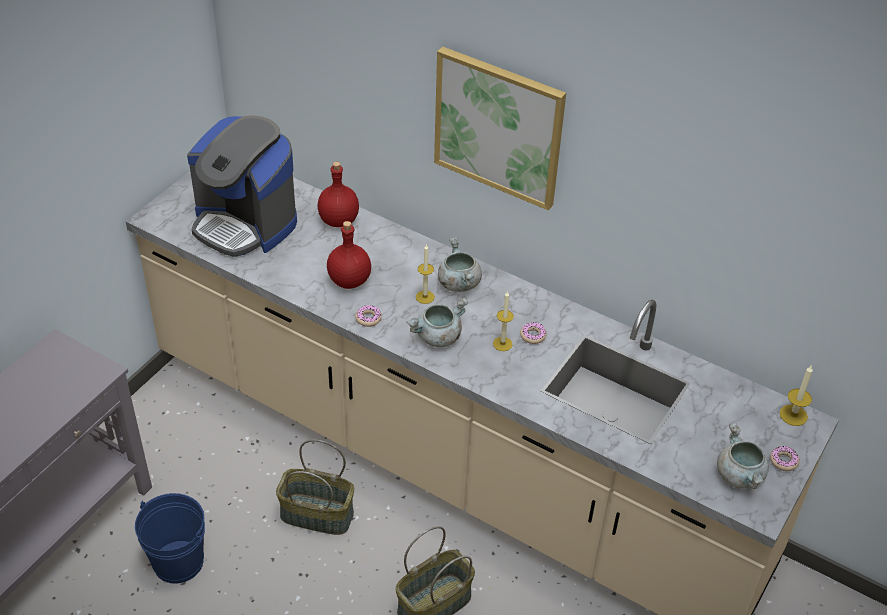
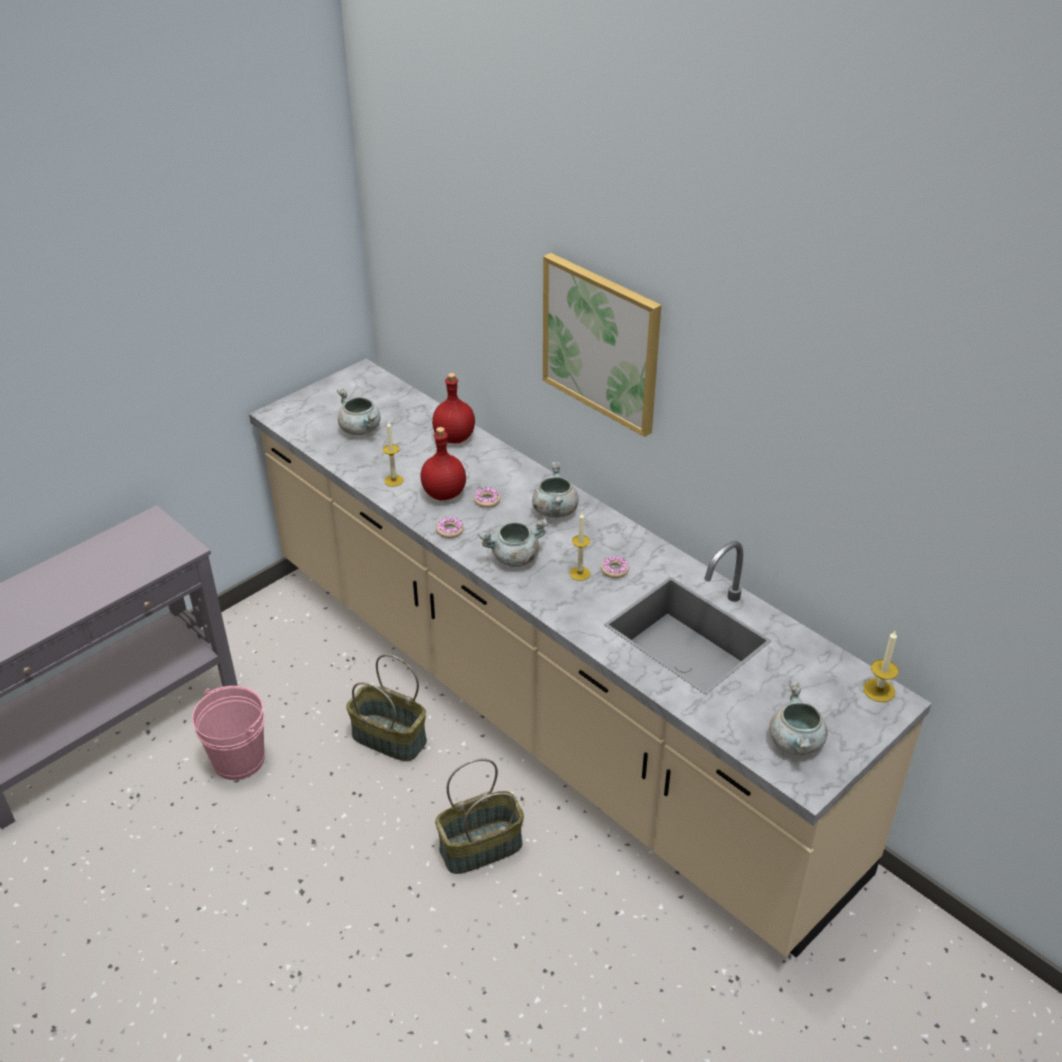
camera: 15 degrees right, 5 degrees down
blue bucket [135,493,205,584] -> pink bucket [192,686,265,780]
coffee machine [187,115,297,257] -> grey cooking pot [337,388,380,435]
candle [416,245,435,304] -> candle moved to [383,421,403,487]
donut [770,446,800,471] -> donut moved to [474,488,500,508]

